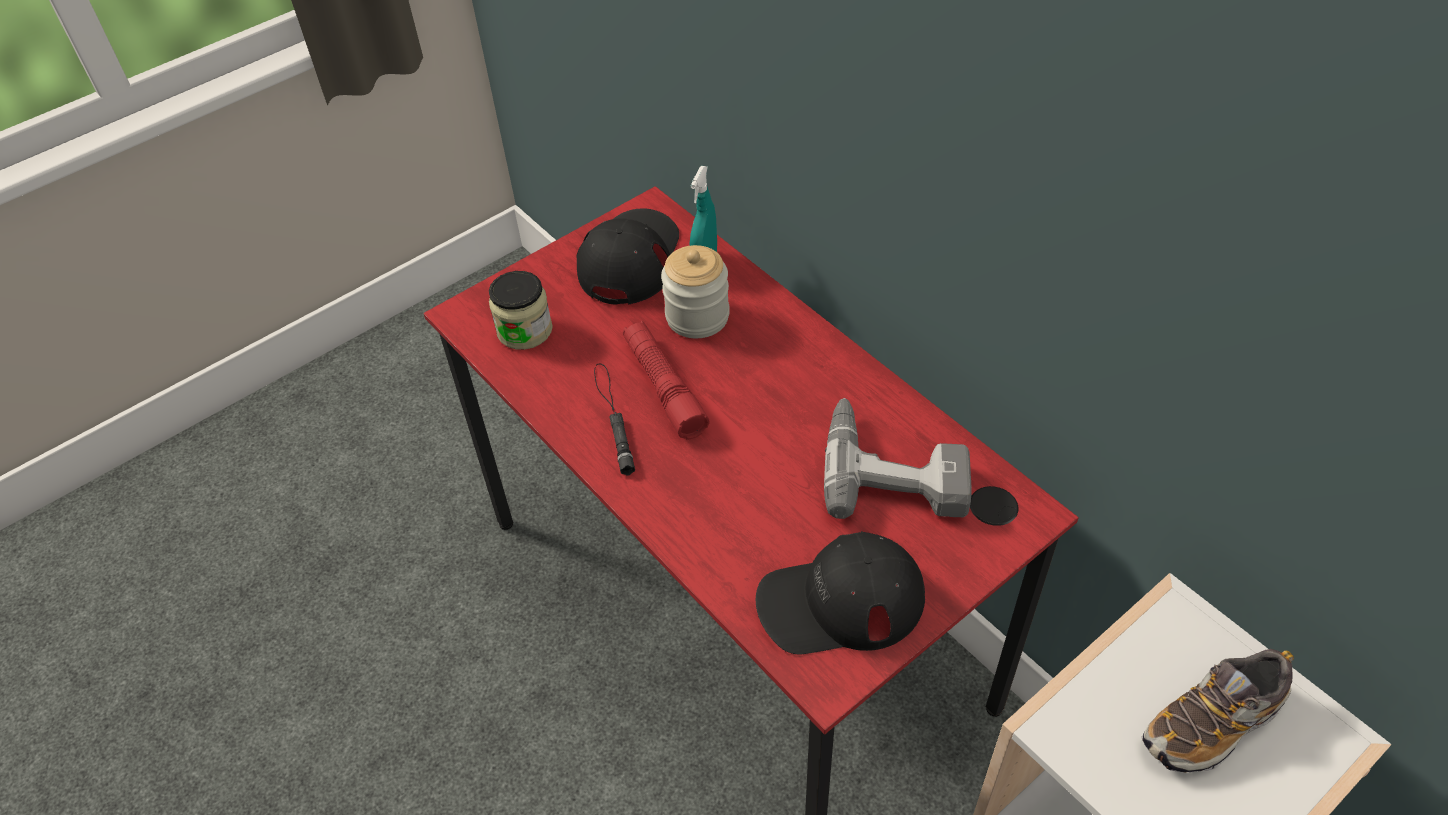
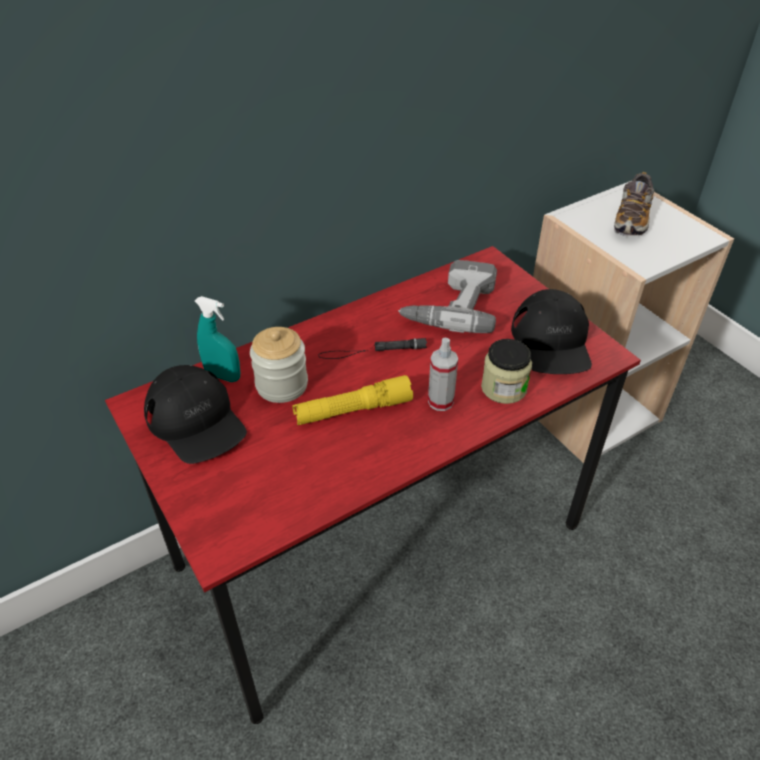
camera: 85 degrees left, 5 degrees down
jar [489,271,553,350] -> jar moved to [481,339,532,404]
black cap [576,209,679,305] -> black cap turned 150 degrees counterclockwise [144,365,247,464]
black flashlight [594,363,635,476] -> black flashlight moved to [318,338,427,359]
red flashlight [623,321,710,439] -> yellow flashlight [293,375,413,425]
shoe [1141,649,1294,772] -> shoe turned 45 degrees clockwise [614,172,654,236]
none -> spray bottle [428,338,458,411]

